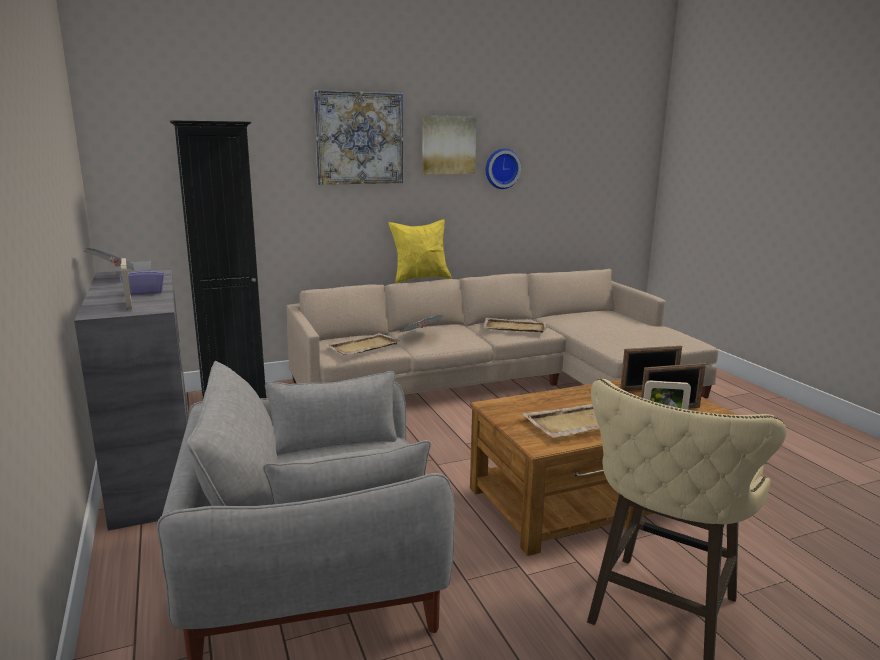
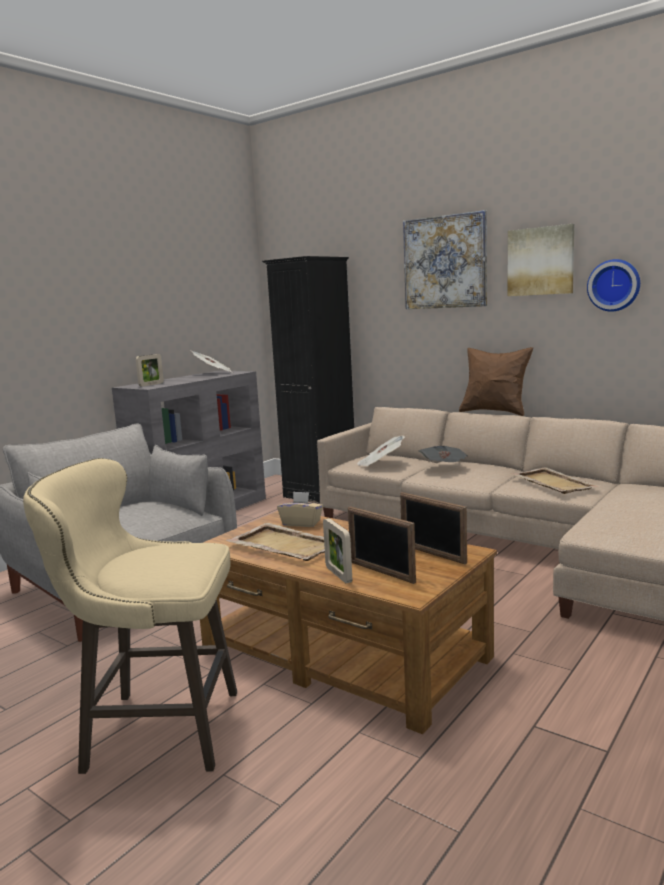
camera: 60 degrees right, 5 degrees down
purple tissue box [120,261,165,295] -> none
beige tray [324,333,402,355] -> newspaper [357,435,405,467]
yellow pillow [389,219,452,283] -> brown pillow [459,347,533,416]
none -> beige tissue box [277,491,323,527]

